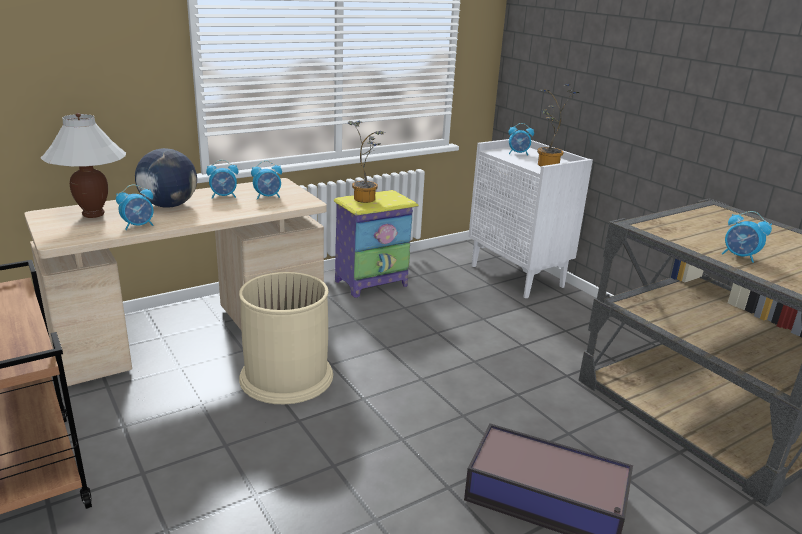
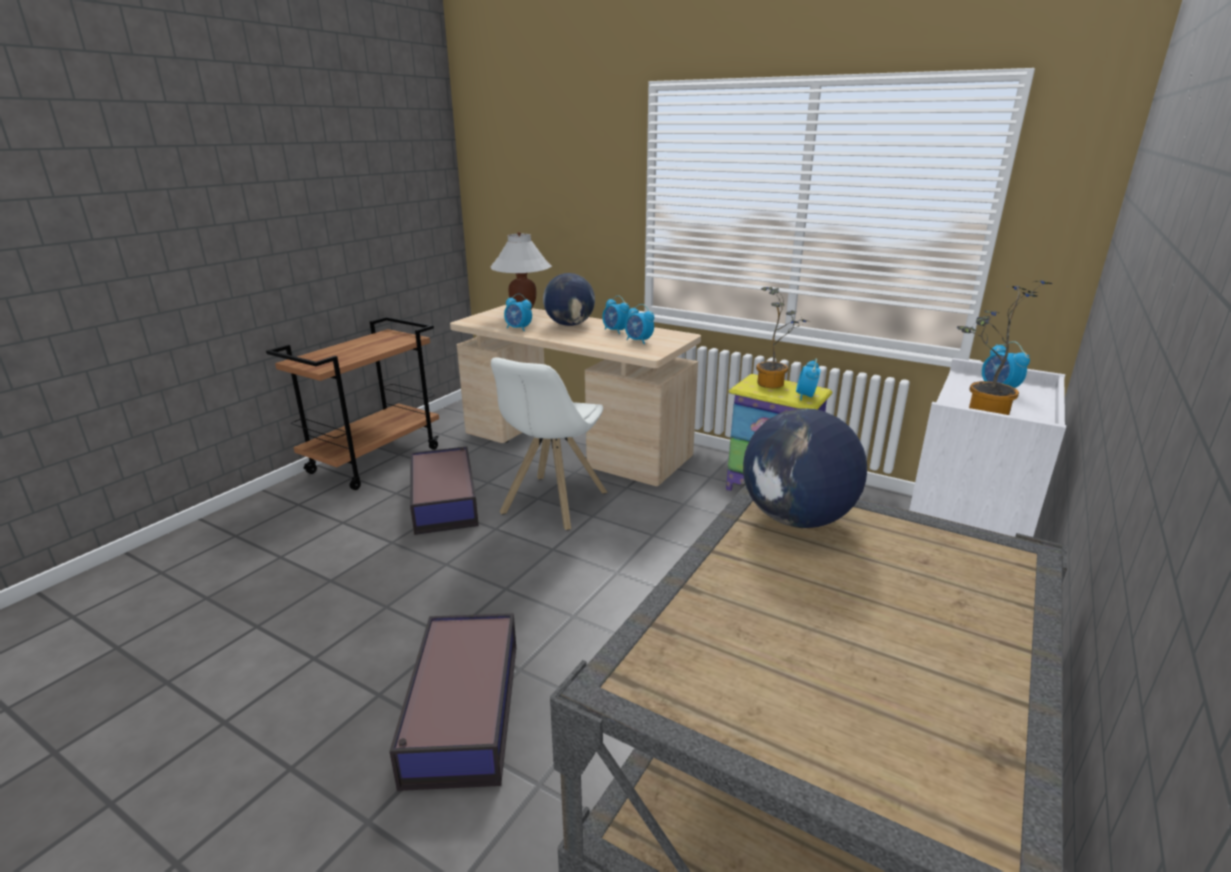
camera: 65 degrees right, 0 degrees up
beige trash can [239,272,333,404] -> white chair [491,357,607,530]
alarm clock [722,211,772,263] -> alarm clock moved to [796,359,821,400]
none -> storage box [410,446,479,535]
none -> globe [743,408,867,528]

